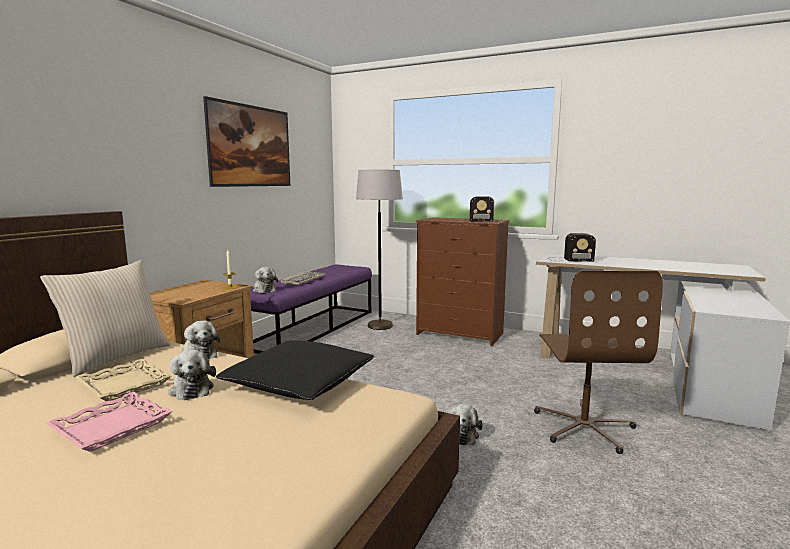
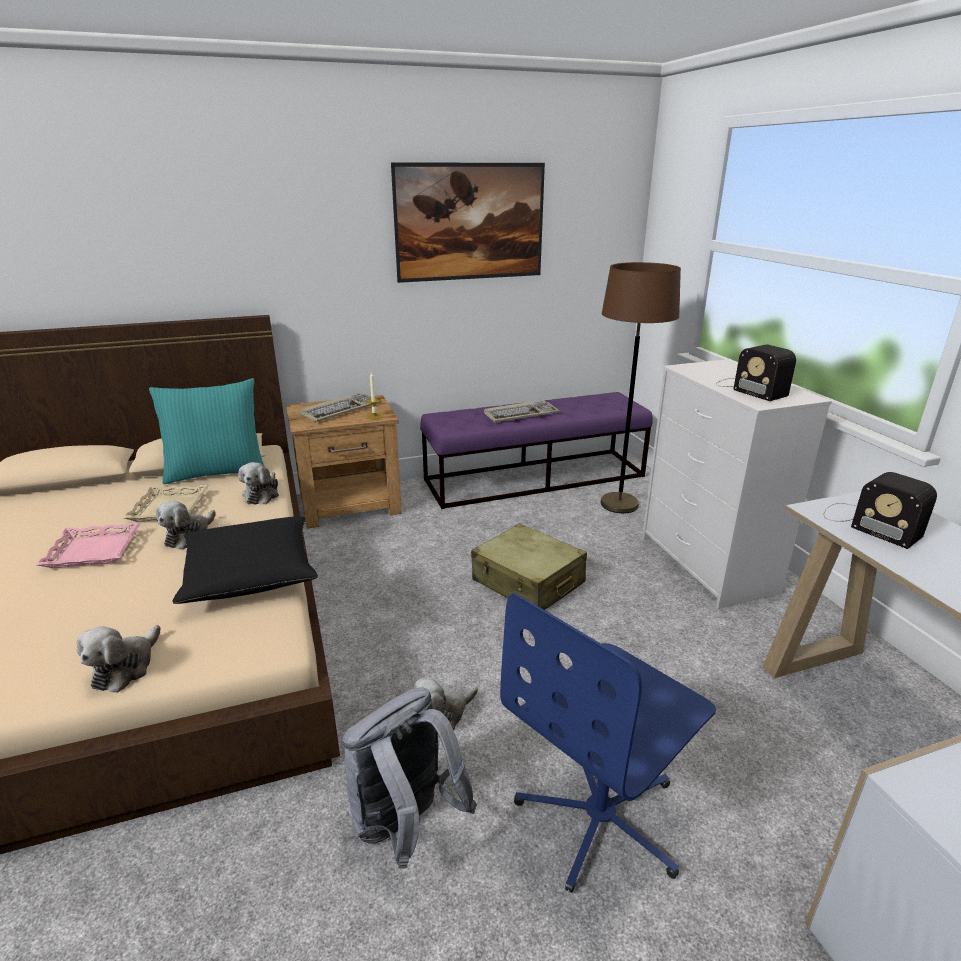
camera: 45 degrees right, 15 degrees up
beige pillow [40,260,170,377] -> turquoise pillow [149,378,264,484]
plush toy [253,267,278,293] -> plush toy moved to [77,625,161,693]
grey floor lamp [356,170,403,330] -> brown floor lamp [601,262,681,513]
brown dresser [416,217,509,346] -> white dresser [642,359,832,609]
brown office chair [534,271,663,454] -> blue office chair [500,593,716,893]
none -> keyboard [300,392,382,422]
none -> grey backpack [342,687,477,869]
none -> beige suitcase [471,523,587,610]

